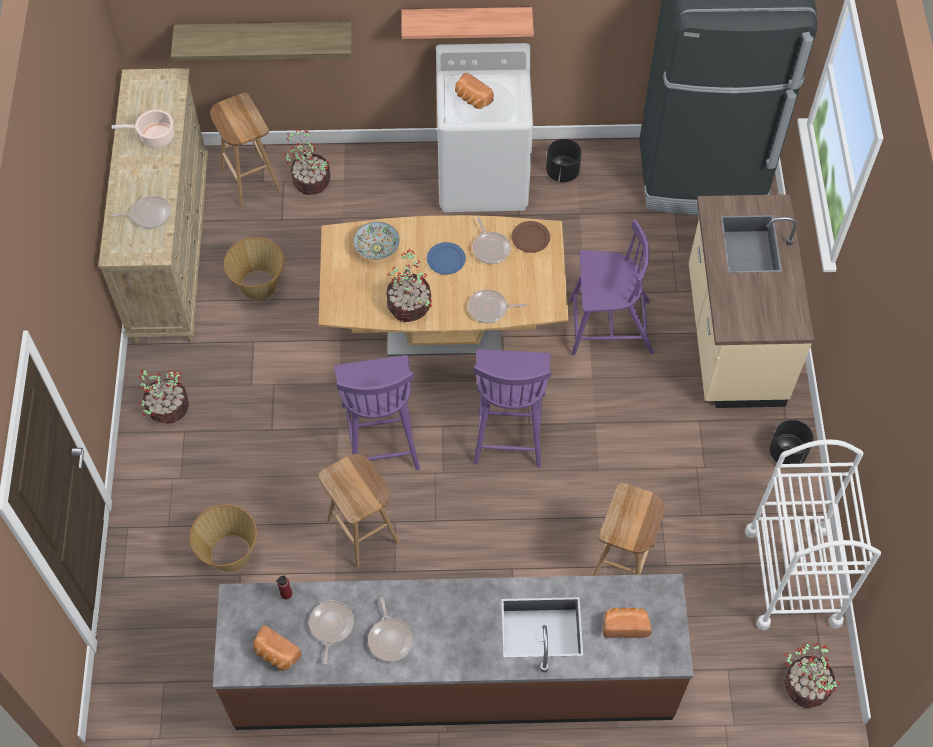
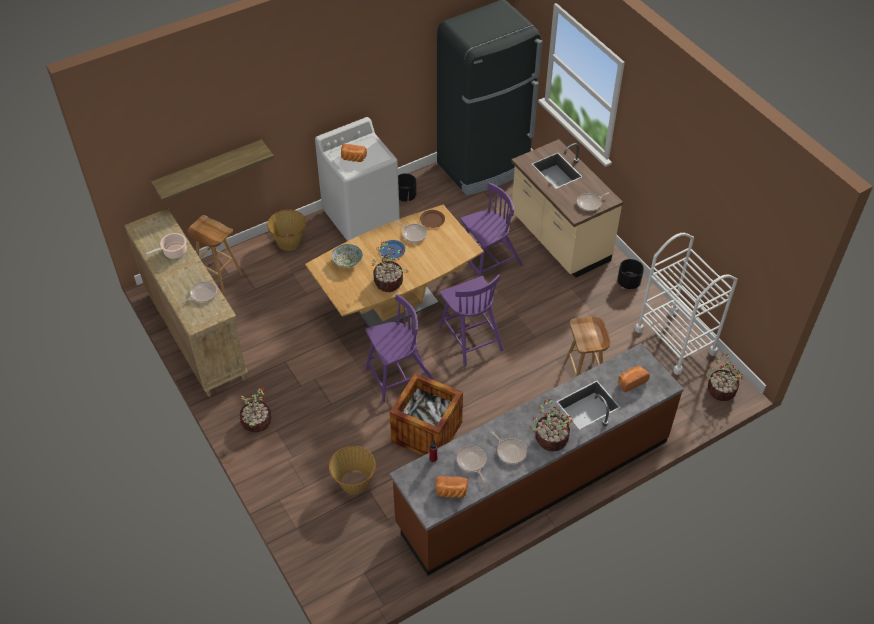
camera: 30 degrees left, 10 degrees down
basket [224,237,284,300] -> basket moved to [267,210,306,251]
potted plant [283,129,330,195] -> potted plant moved to [529,399,573,451]
brown stool [318,454,399,568] -> crate [390,373,463,456]
purple chair [334,355,420,470] -> purple chair turned 75 degrees counterclockwise [365,294,434,403]
shelf [402,7,534,39] -> none
frying pan [468,289,527,323] -> frying pan moved to [577,192,610,211]

